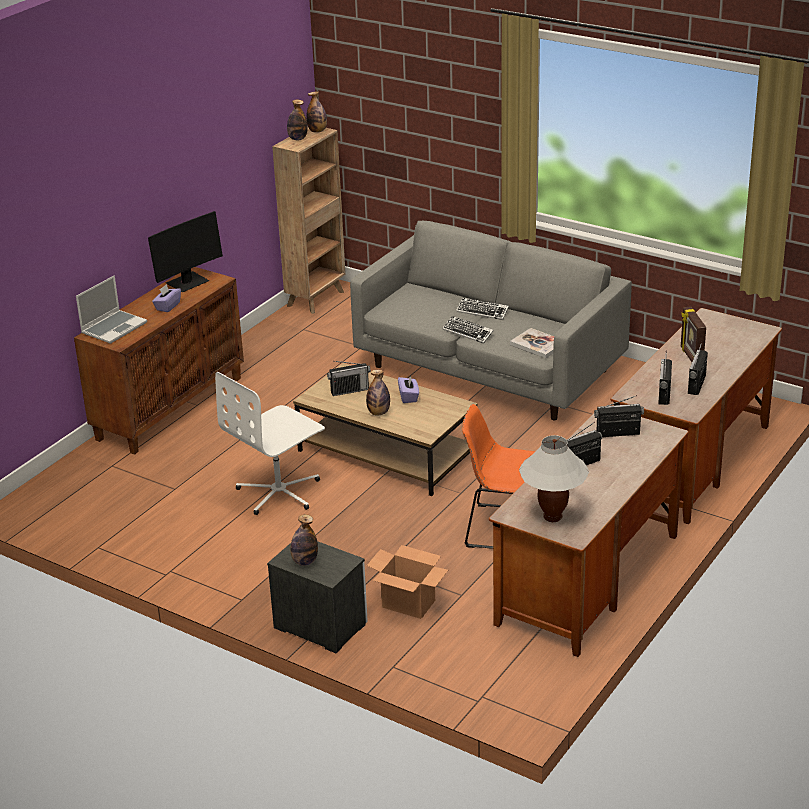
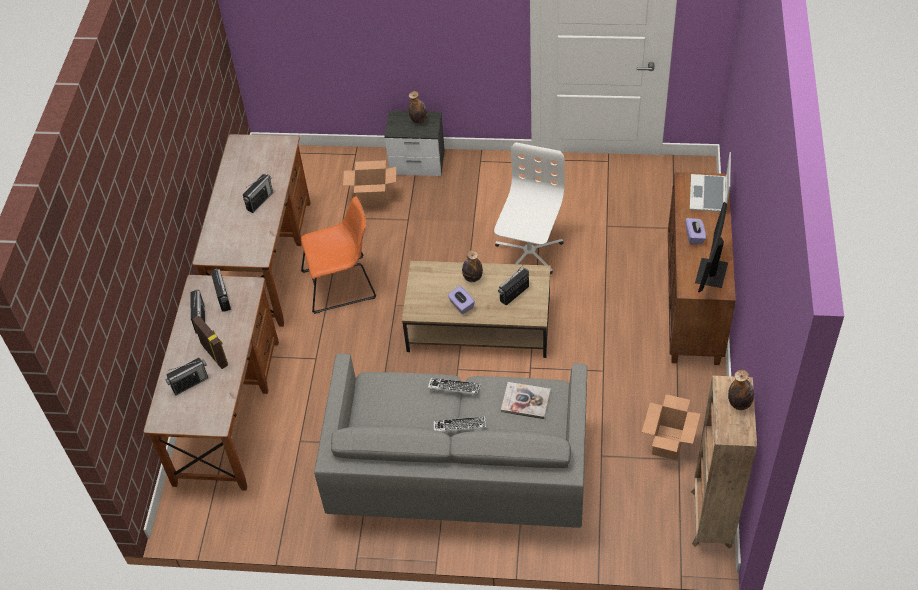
camera: 155 degrees right, 20 degrees up
bottle [306,91,327,133] -> none
book [510,328,554,358] -> book moved to [501,382,551,419]
white table lamp [519,435,589,522] -> none
radio [594,395,644,437] -> radio moved to [165,358,208,395]
none -> cardboard box [642,394,700,460]

